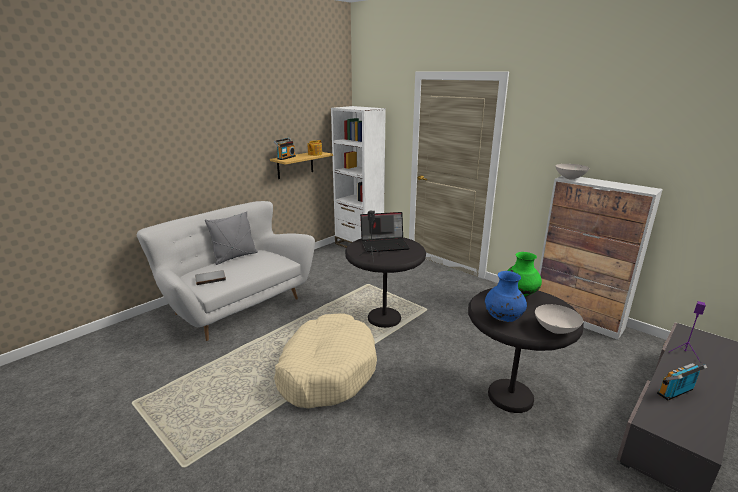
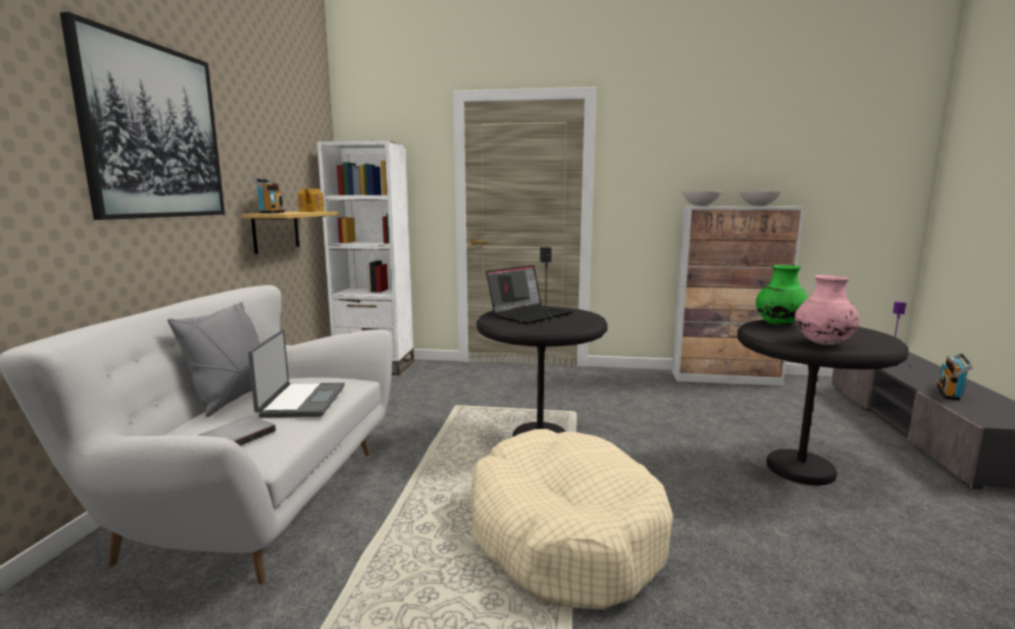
camera: 35 degrees left, 10 degrees down
blue vase [485,271,527,322] -> pink vase [795,275,860,345]
white bowl [535,304,583,334] -> white bowl moved to [740,191,781,206]
none -> picture [60,12,225,220]
none -> laptop [248,330,345,418]

